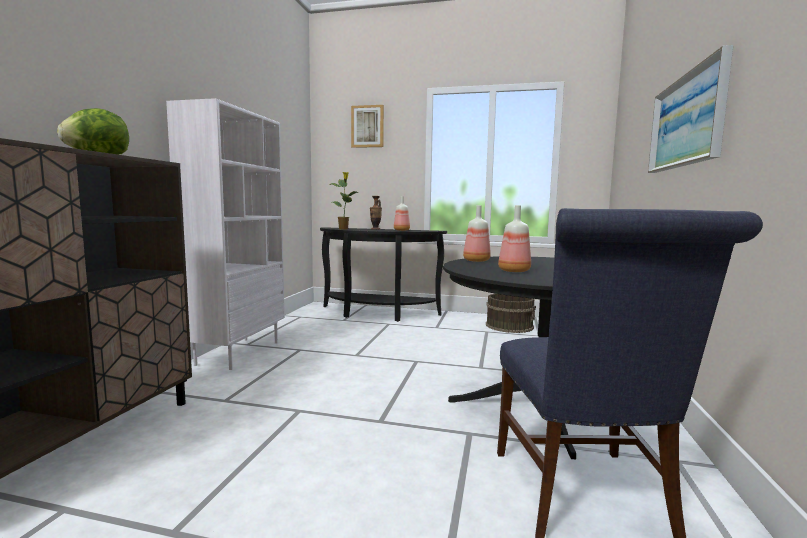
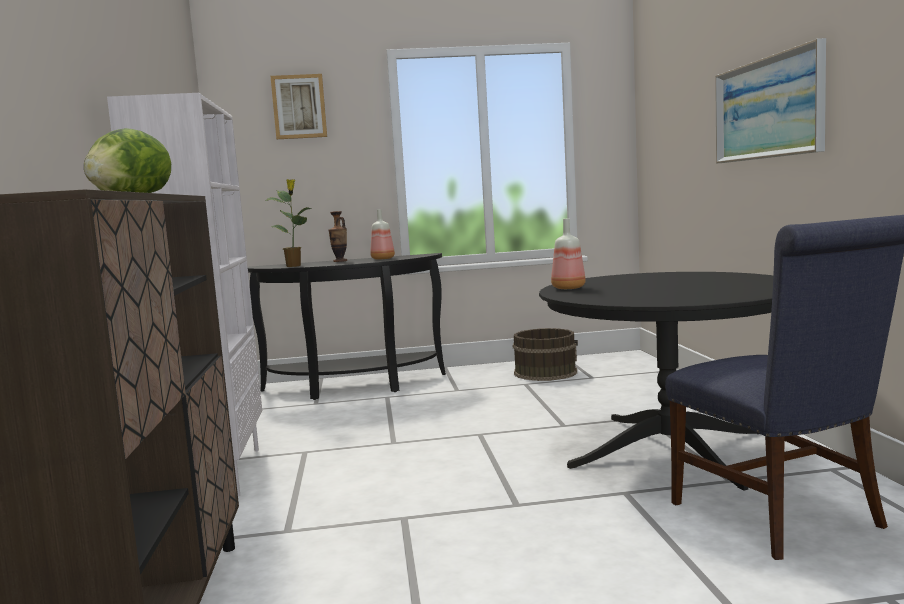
camera: 20 degrees left, 0 degrees up
bottle [498,205,531,272] -> none

